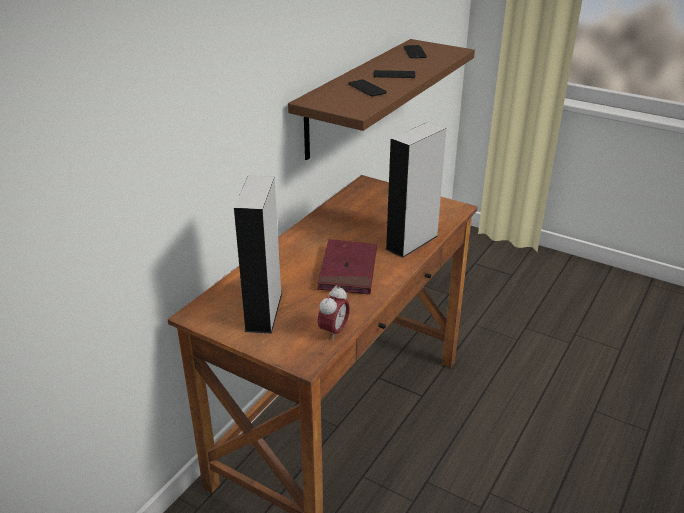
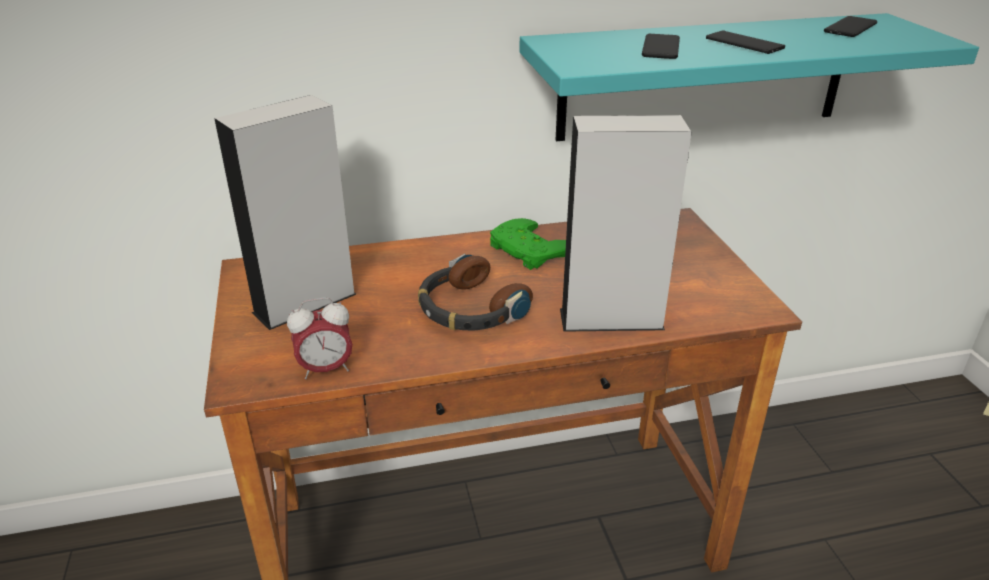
camera: 45 degrees right, 0 degrees up
brown shelf [288,39,475,160] -> turquoise shelf [519,13,979,141]
red book [317,239,377,294] -> headphones [418,254,533,331]
none -> green game controller [490,218,566,270]

